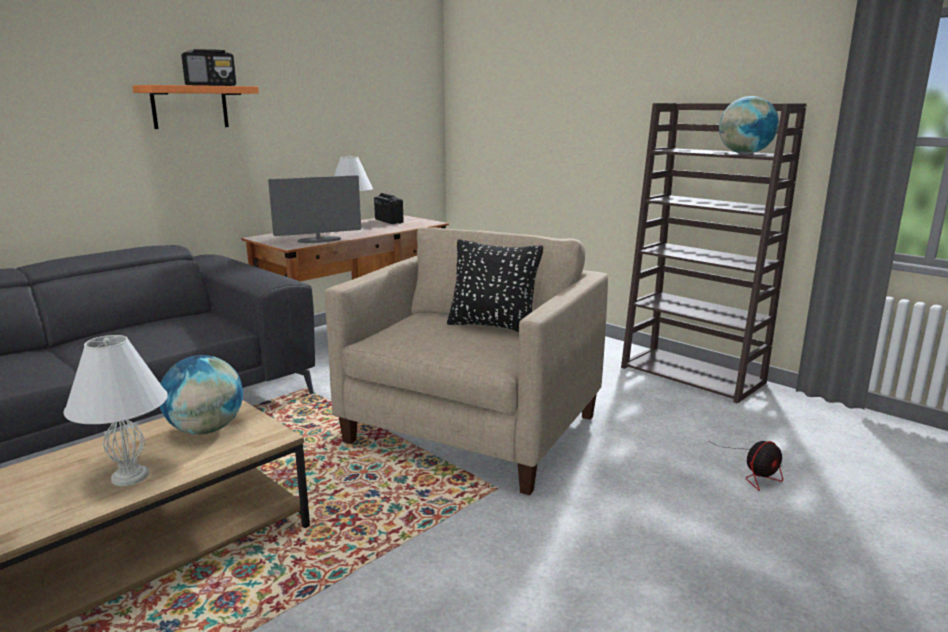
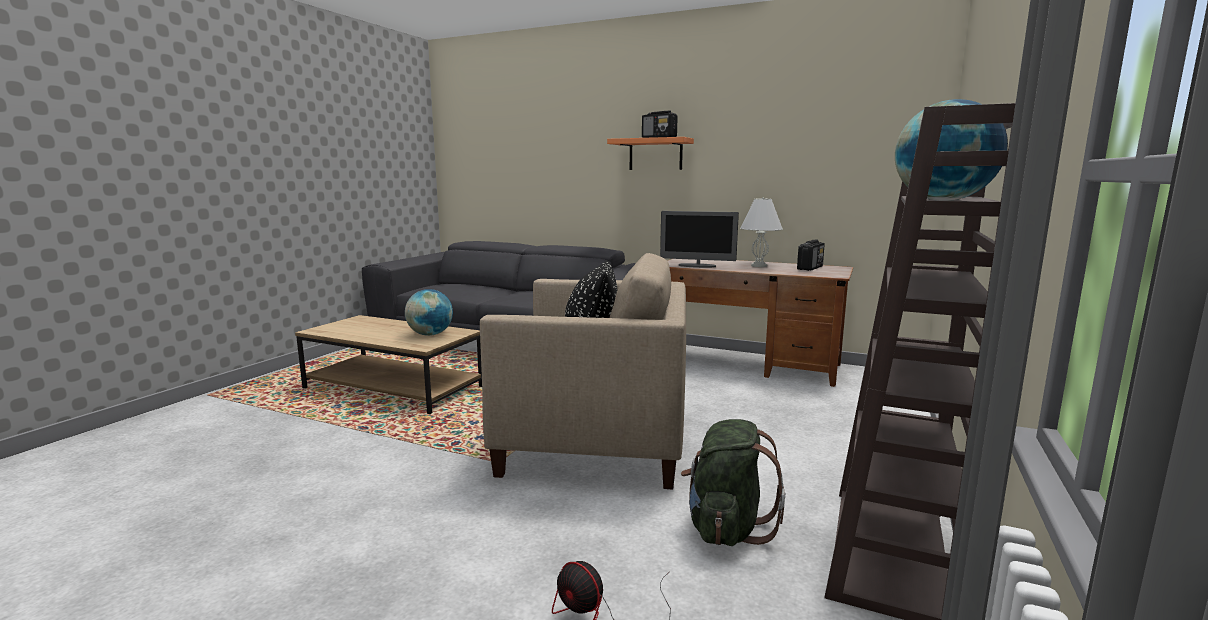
camera: 70 degrees right, 5 degrees down
white table lamp [64,335,168,486] -> none
monitor [268,175,361,243] -> monitor turned 150 degrees clockwise [660,211,739,268]
none -> green backpack [681,419,785,546]

